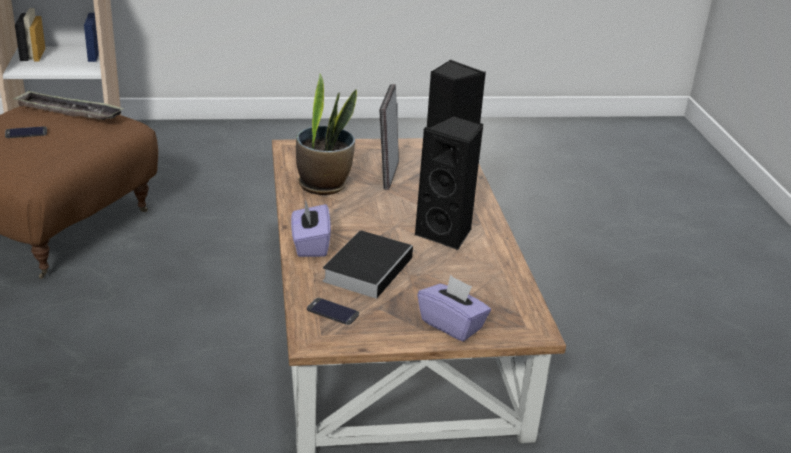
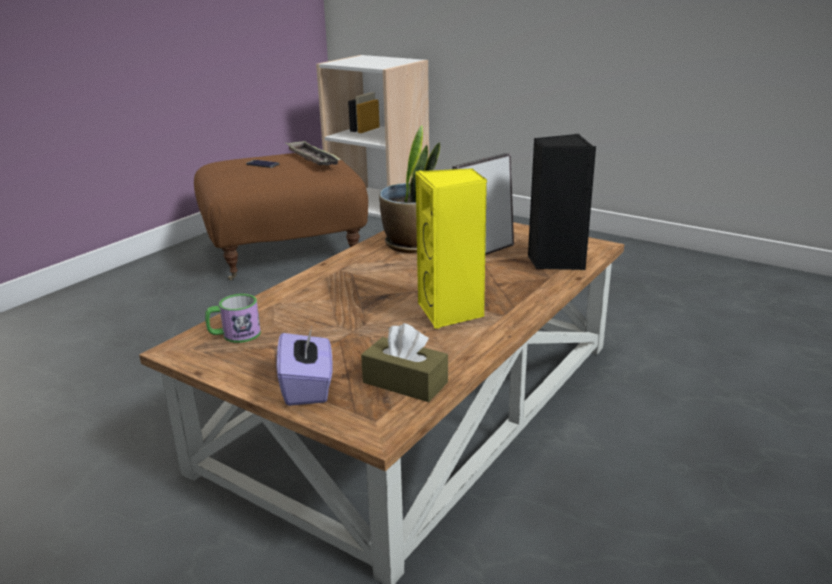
camera: 45 degrees right, 5 degrees down
purple tissue box [291,200,331,257] -> none
phone [307,298,359,325] -> mug [205,294,261,343]
book [323,231,414,299] -> none
black speaker [415,115,484,251] -> yellow speaker [415,168,487,329]
none -> brown tissue box [361,323,448,402]

